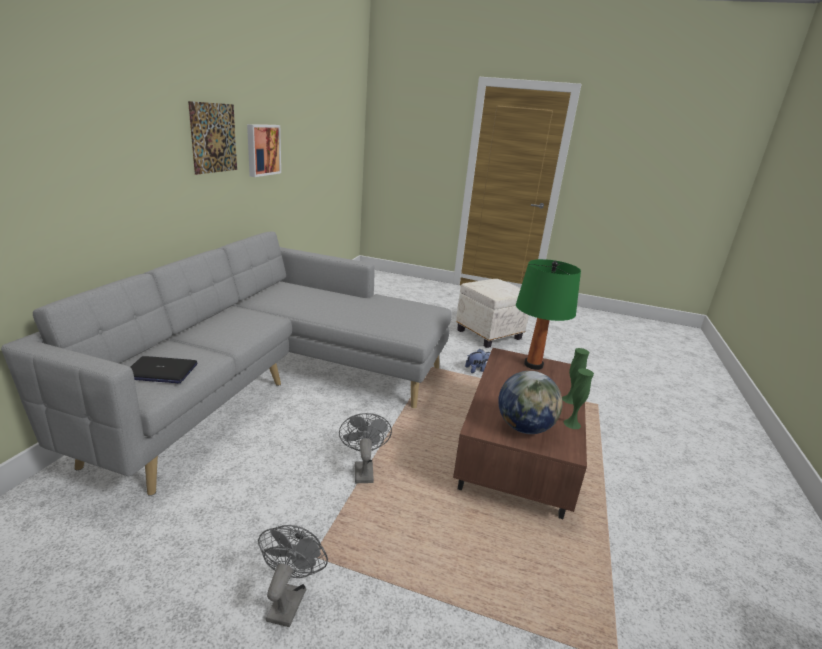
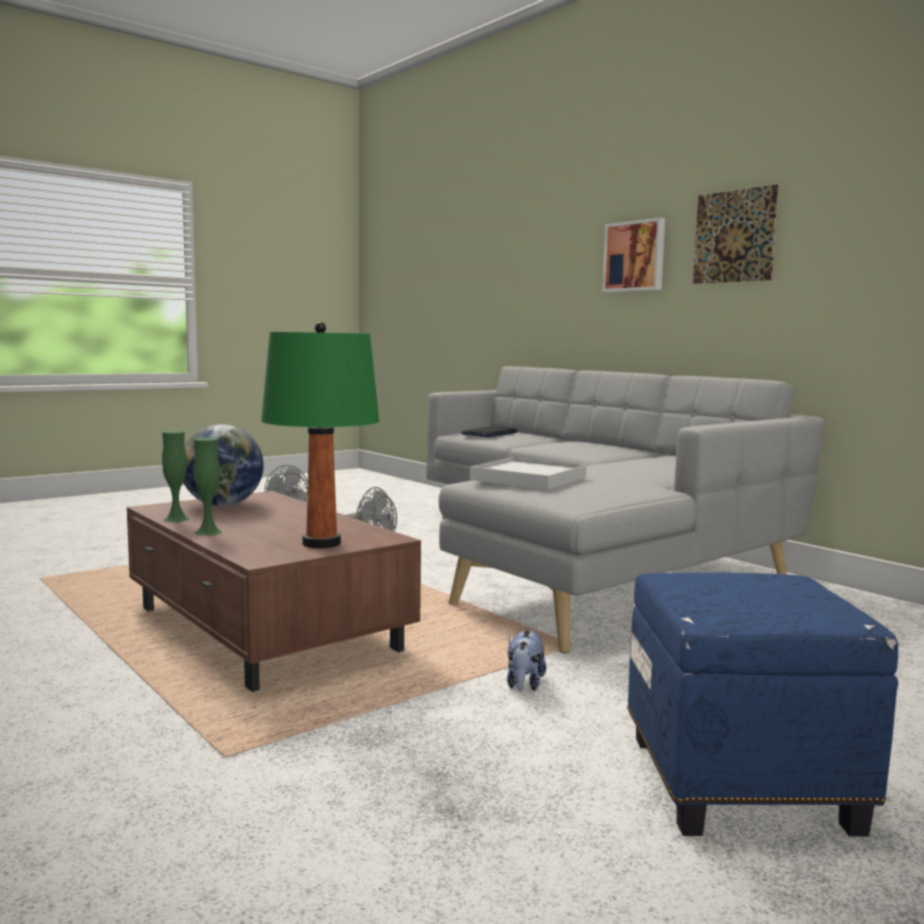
camera: 125 degrees right, 15 degrees down
picture [247,124,281,177] -> picture moved to [602,217,665,292]
white ottoman [456,279,529,348] -> blue ottoman [627,573,898,837]
none -> white tray [470,457,586,490]

